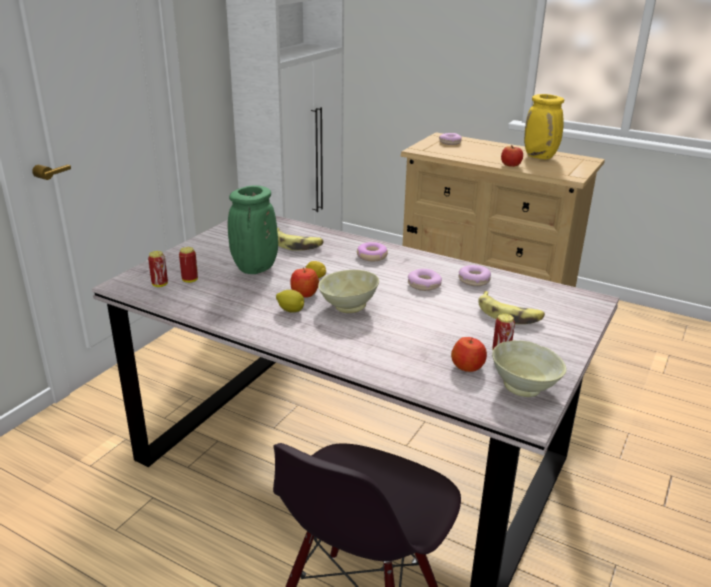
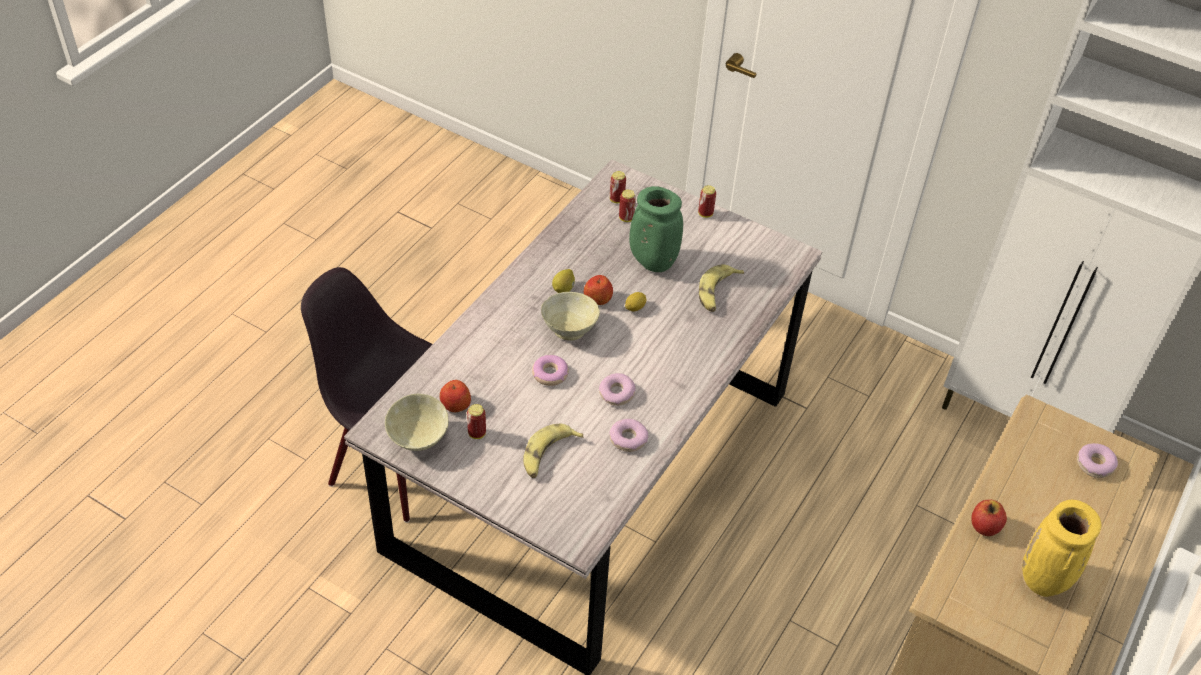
camera: 90 degrees right, 20 degrees up
donut [357,242,388,262] -> donut moved to [532,355,569,386]
none -> can [698,185,716,218]

